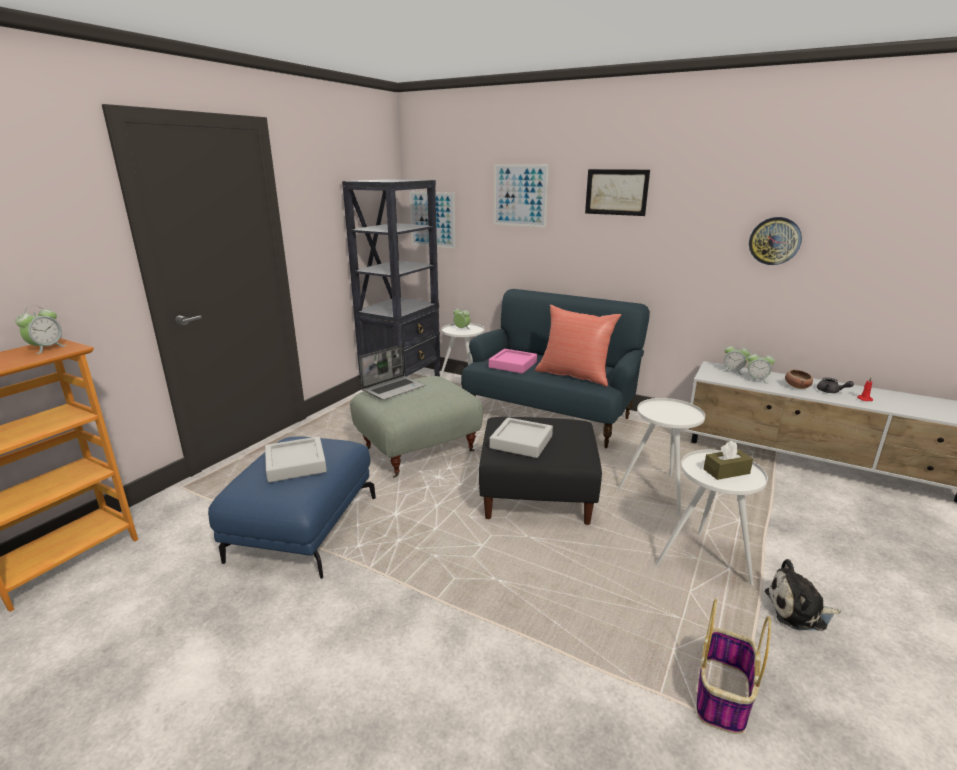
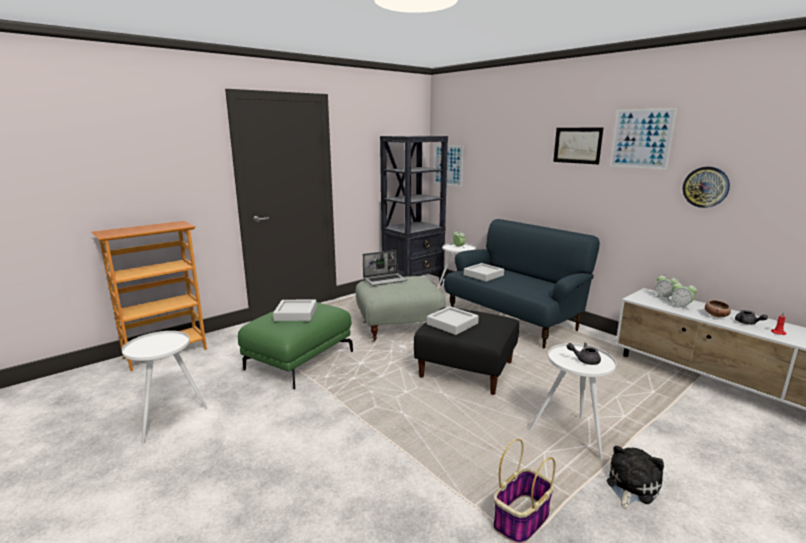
camera: 20 degrees right, 5 degrees down
alarm clock [15,305,67,354] -> none
blue ottoman [208,436,376,579] -> green ottoman [238,302,353,390]
pink tray [489,349,537,374] -> grey tray [464,263,504,282]
picture [494,164,549,227] -> picture moved to [610,108,677,170]
red pillow [535,305,621,387] -> none
white side table [618,398,705,516] -> white side table moved to [122,331,207,445]
brown tissue box [704,441,753,480] -> grey teapot [567,342,601,365]
plush toy [765,559,841,631] -> plush toy turned 105 degrees clockwise [607,446,664,509]

